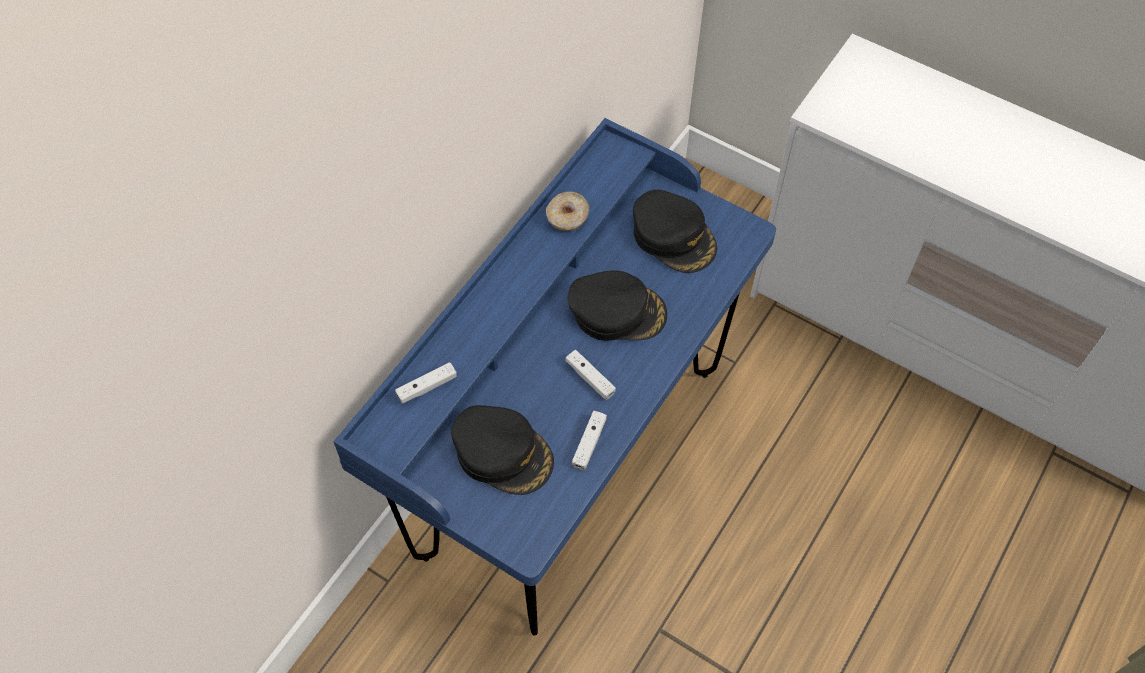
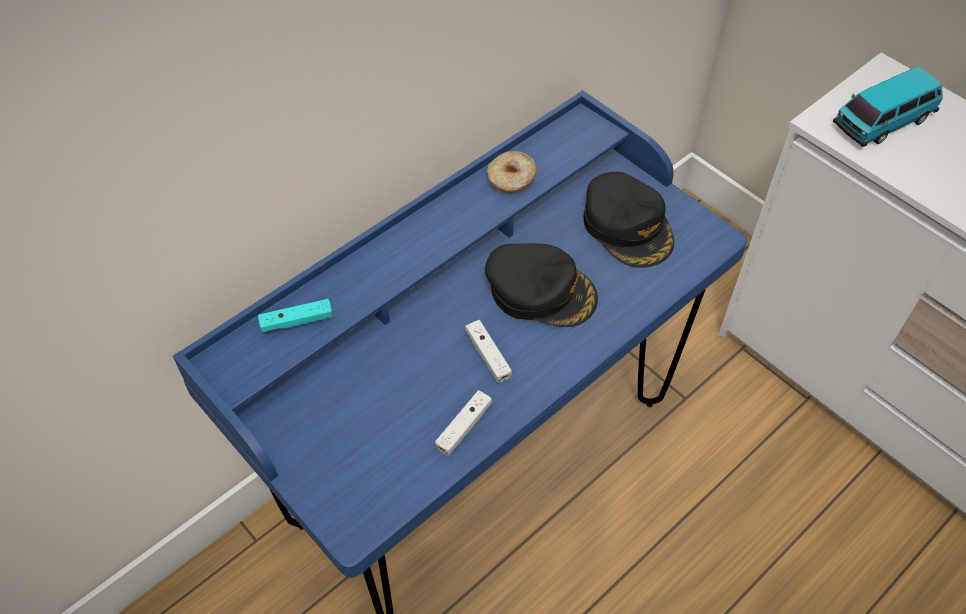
camera: 15 degrees right, 5 degrees down
white game controller [395,362,457,404] -> turquoise game controller [258,299,332,332]
black cap [451,405,554,495] -> none
none -> toy car [833,66,943,147]

